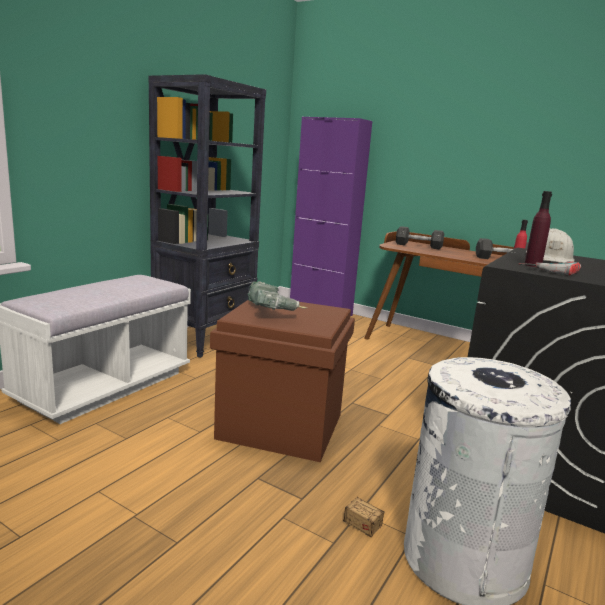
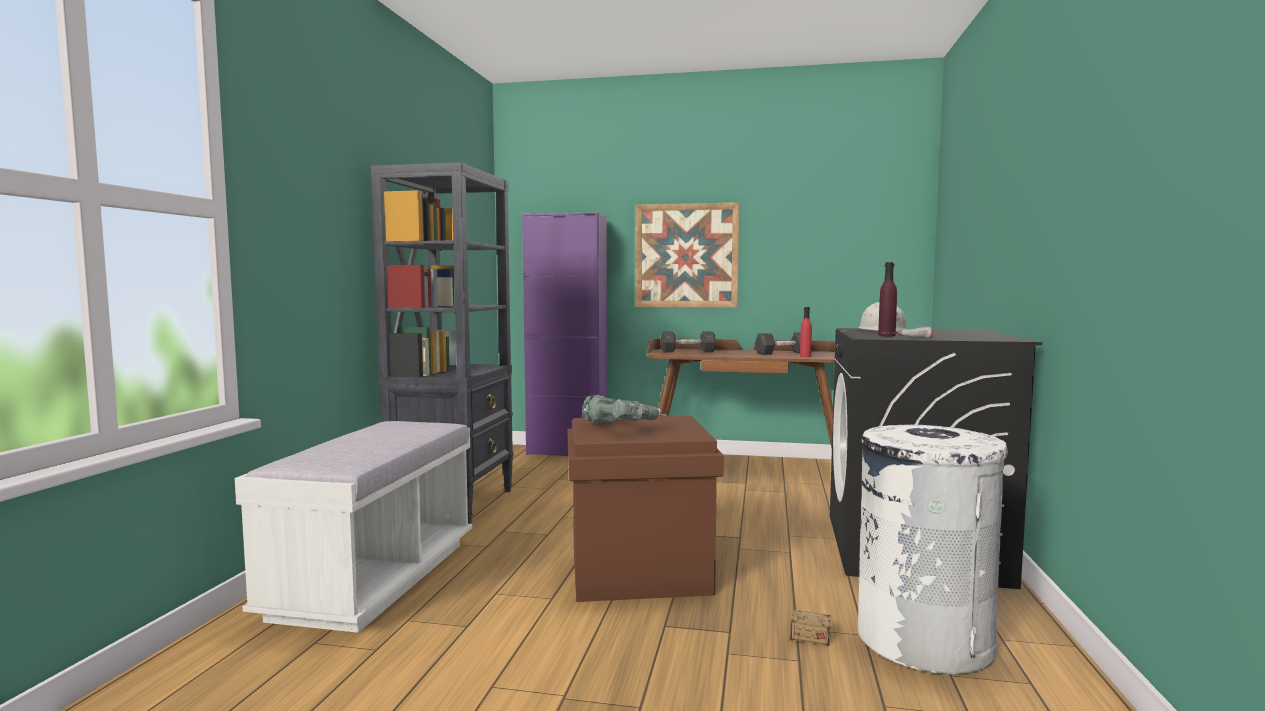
camera: 20 degrees left, 10 degrees down
none -> picture [635,202,739,308]

